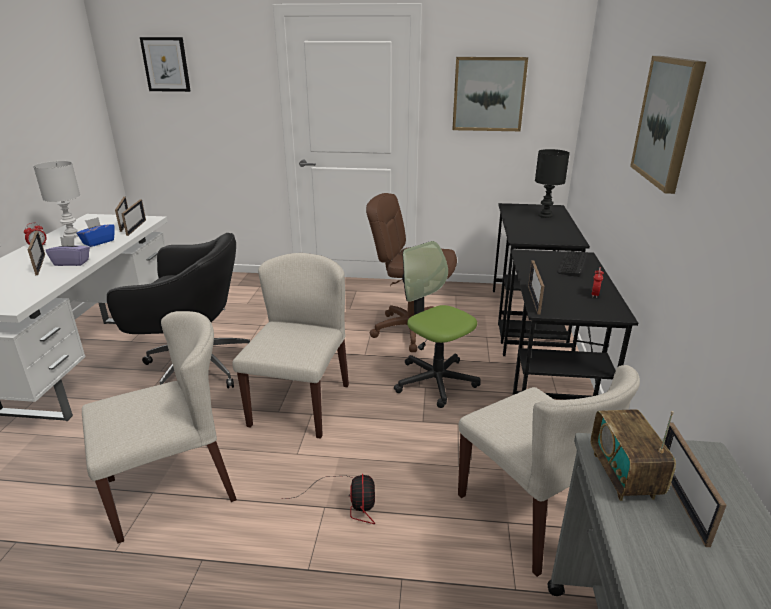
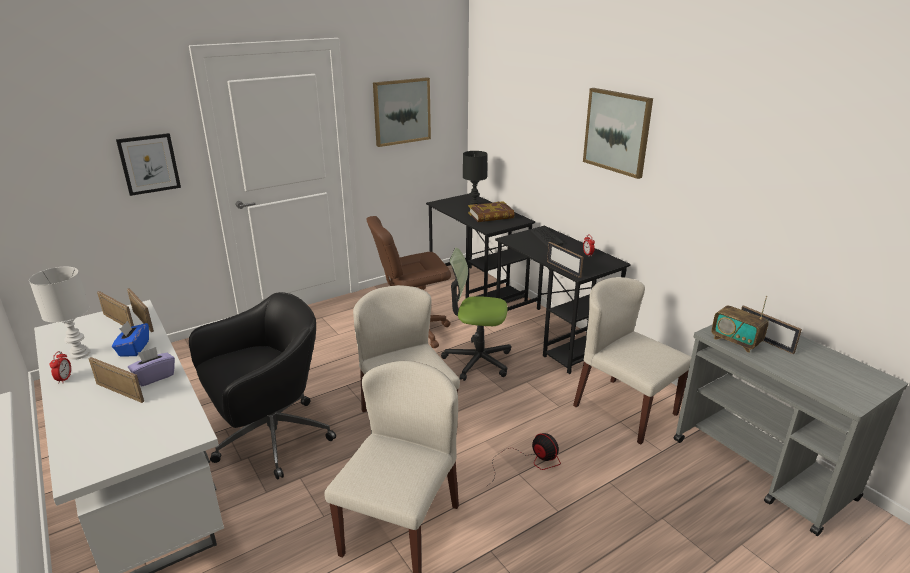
camera: 40 degrees left, 0 degrees up
picture [140,37,191,92] -> picture moved to [116,133,181,196]
beige chair [458,365,640,577] -> beige chair turned 150 degrees counterclockwise [573,277,691,444]
none -> book [468,201,515,222]

